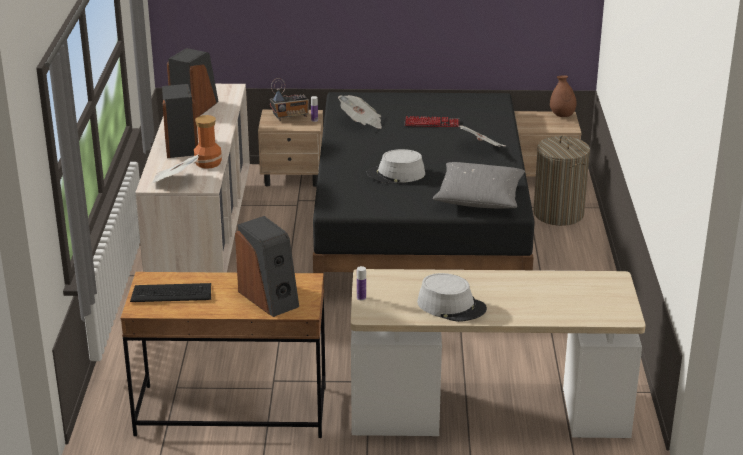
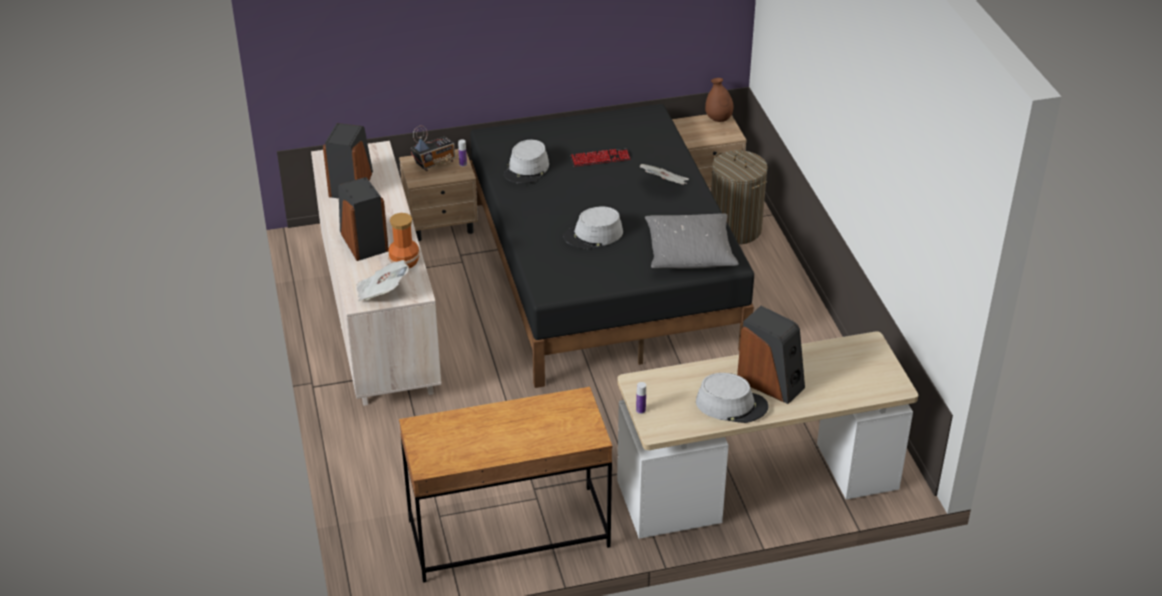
camera: 15 degrees left, 10 degrees up
keyboard [130,283,211,302] -> none
speaker [235,216,299,317] -> speaker moved to [737,306,805,404]
newspaper [338,95,382,129] -> grey hat [504,140,549,184]

